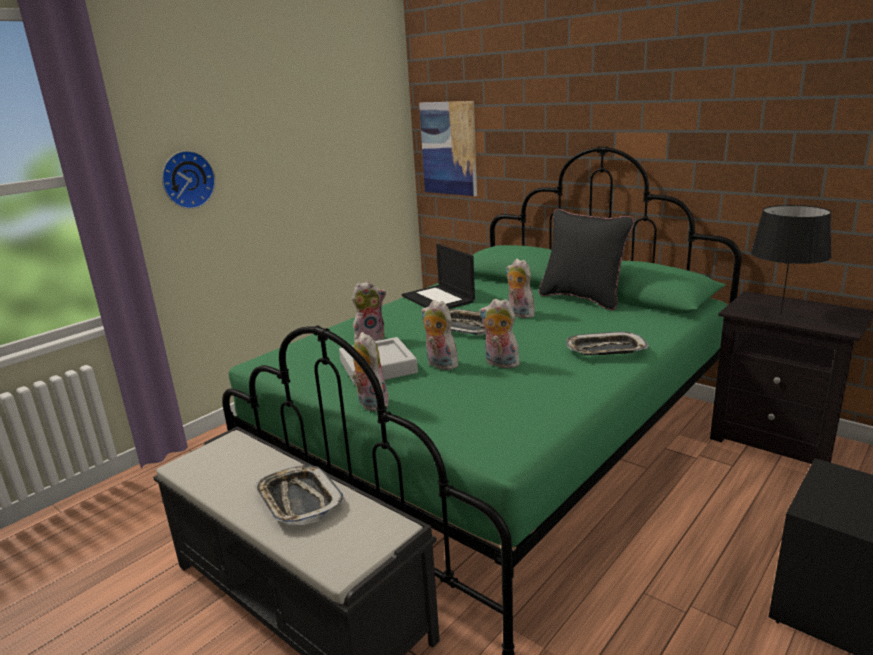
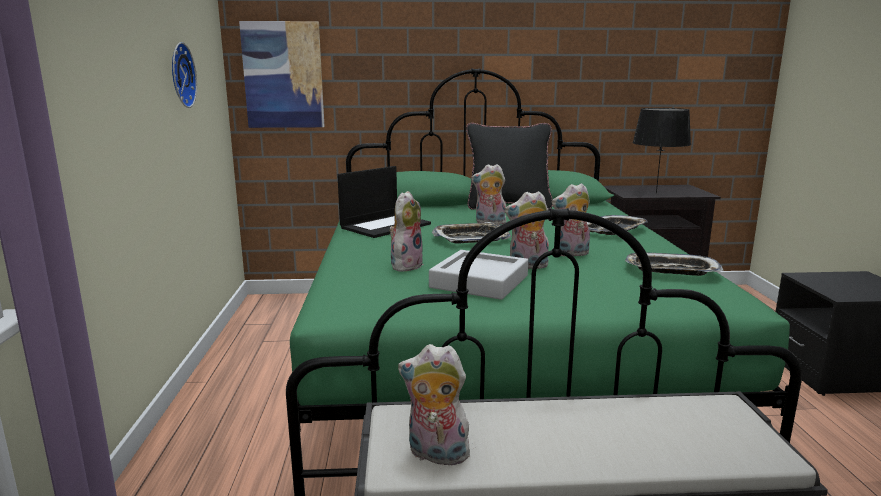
camera: 45 degrees left, 5 degrees down
wall clock [162,150,216,209] -> wall clock moved to [172,42,197,108]
tray [254,465,345,525] -> tray moved to [625,252,724,276]
plush toy [351,332,391,412] -> plush toy moved to [398,344,470,465]
laptop [402,244,475,309] -> laptop turned 60 degrees counterclockwise [337,166,431,238]

